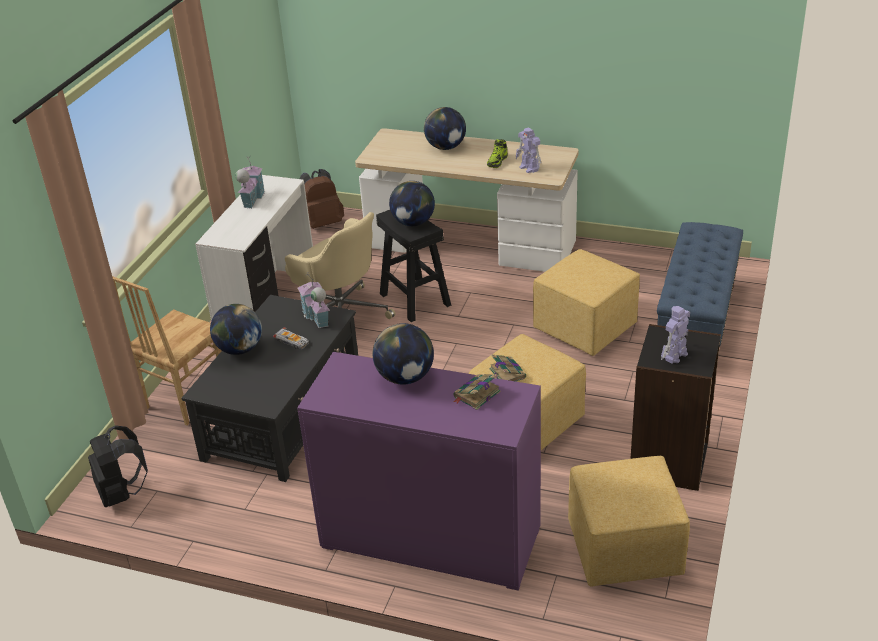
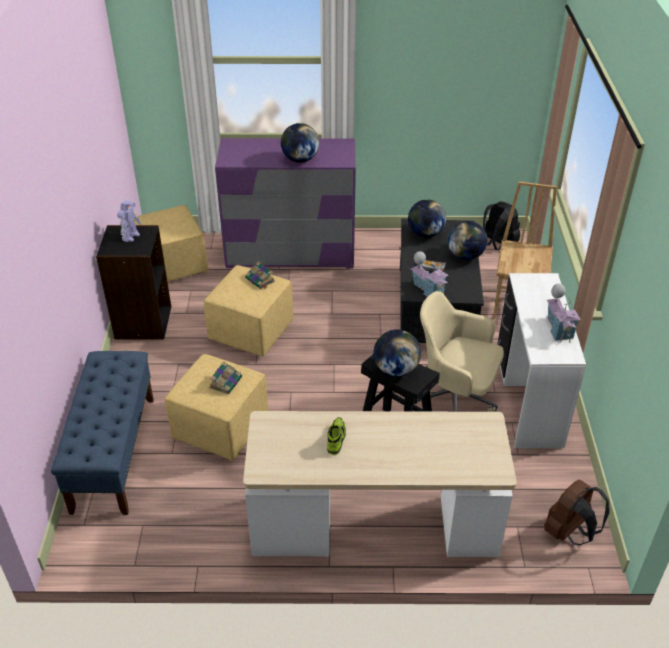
camera: 160 degrees right, 5 degrees up
globe [424,107,466,150] -> globe moved to [408,199,446,238]
book [453,374,500,410] -> book moved to [210,361,242,394]
toy robot [516,128,541,173] -> none

